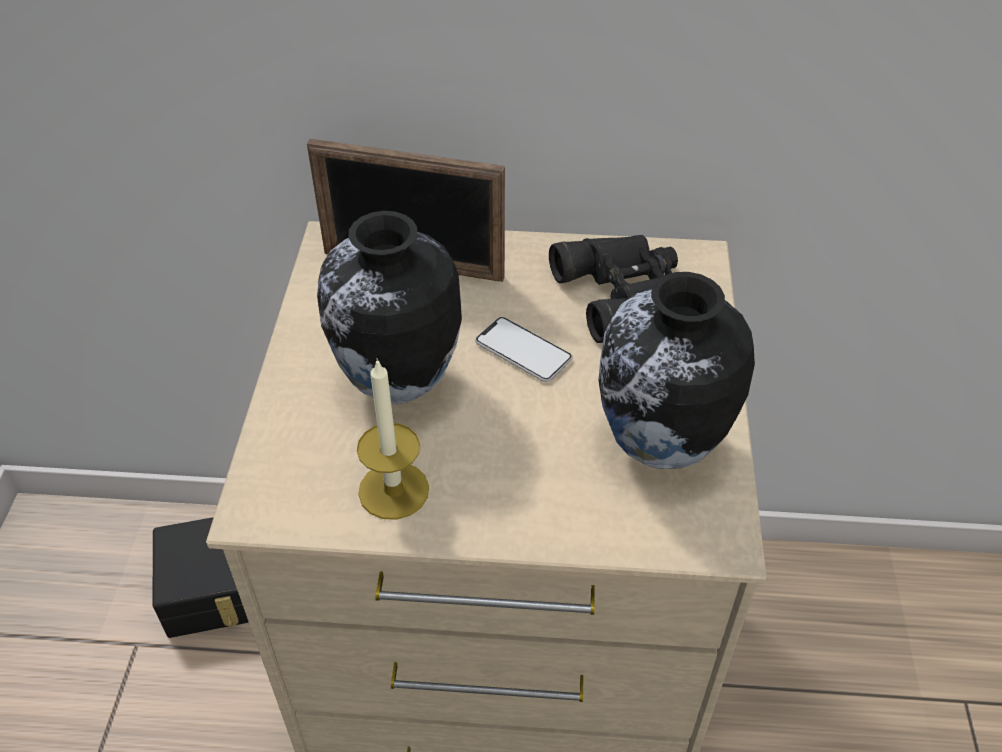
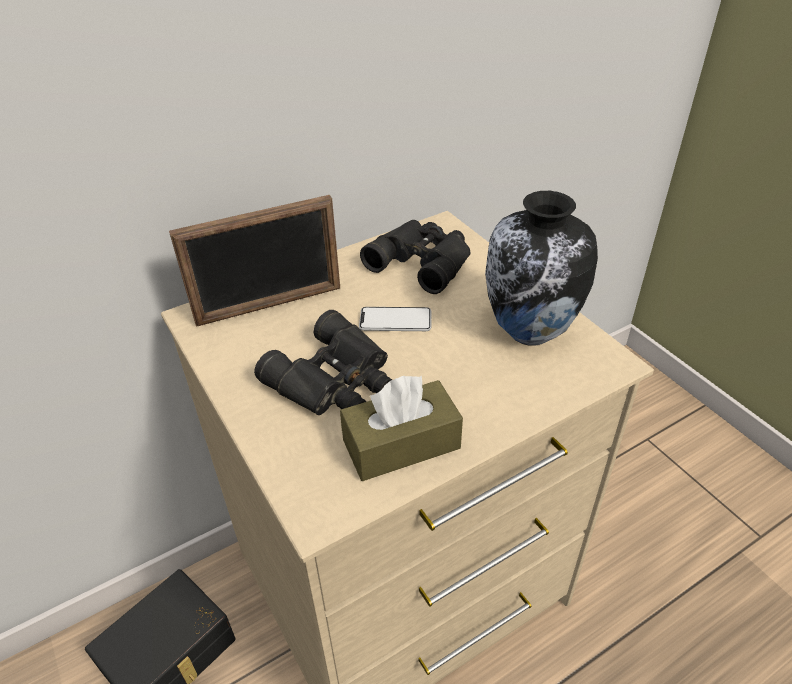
camera: 35 degrees left, 5 degrees down
vase [317,211,462,404] -> black binoculars [254,310,392,415]
candle [357,358,429,520] -> brown tissue box [340,376,463,481]

